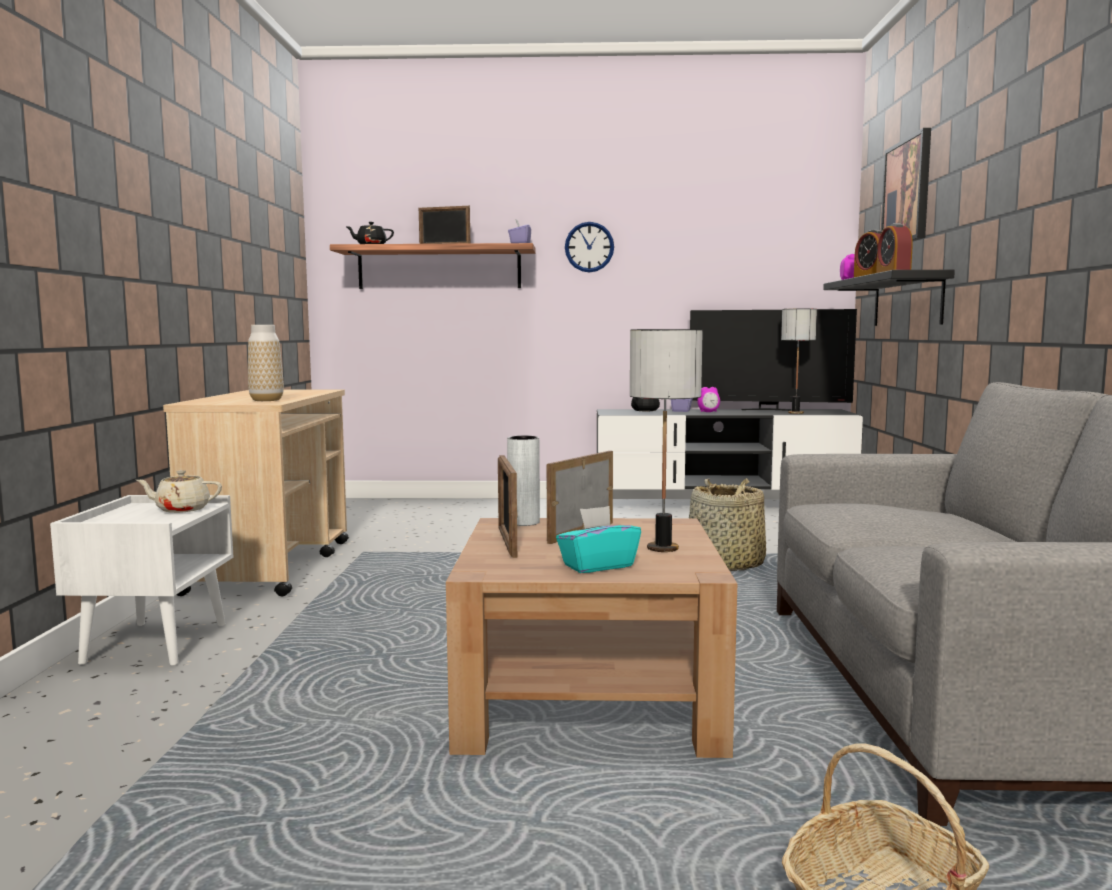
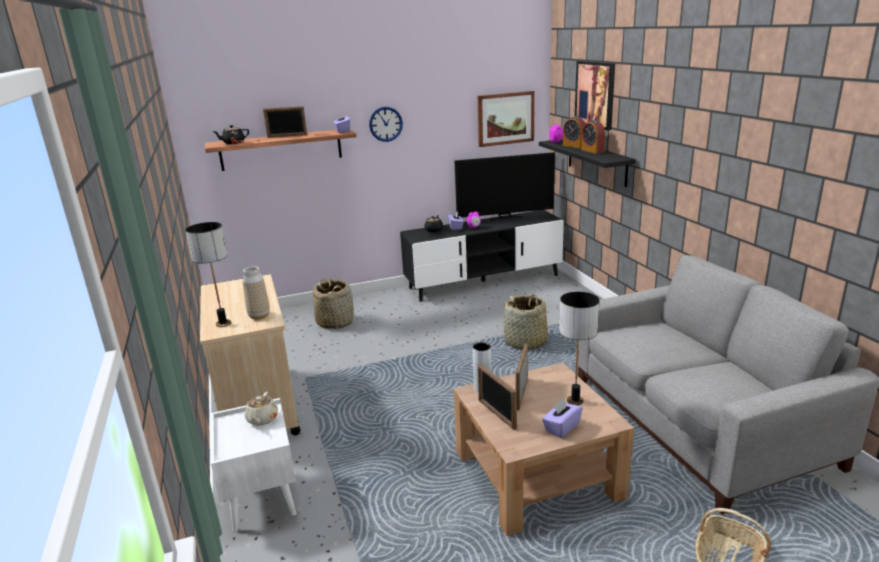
camera: 20 degrees left, 15 degrees up
beige teapot [136,470,222,513] -> beige teapot turned 60 degrees counterclockwise [245,392,278,426]
turquoise tissue box [556,506,641,573] -> purple tissue box [542,398,583,438]
table lamp [781,308,817,414] -> table lamp moved to [186,222,231,327]
none -> basket [313,278,354,329]
none -> picture [478,91,535,147]

